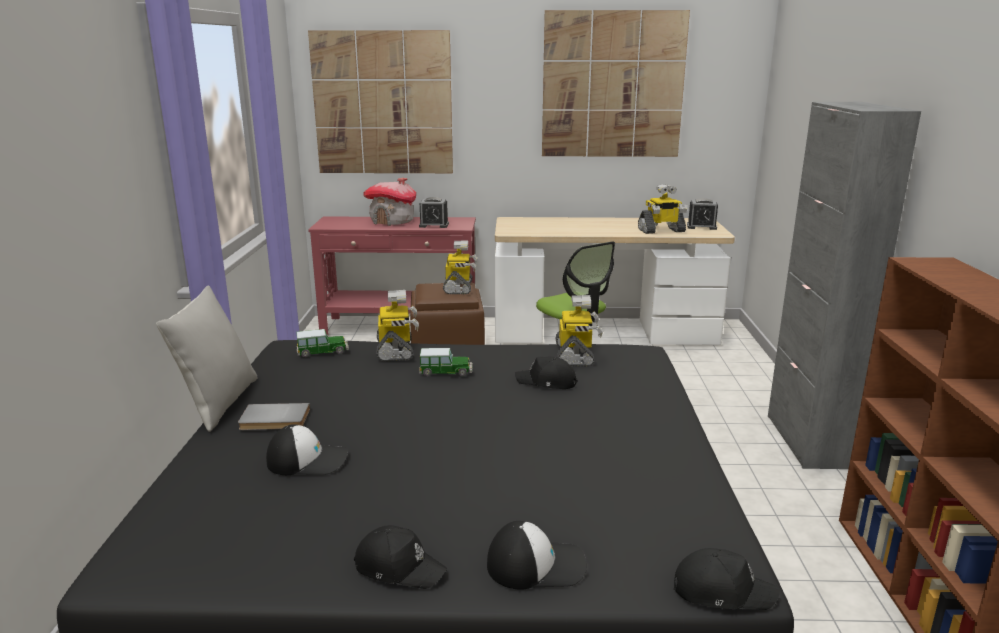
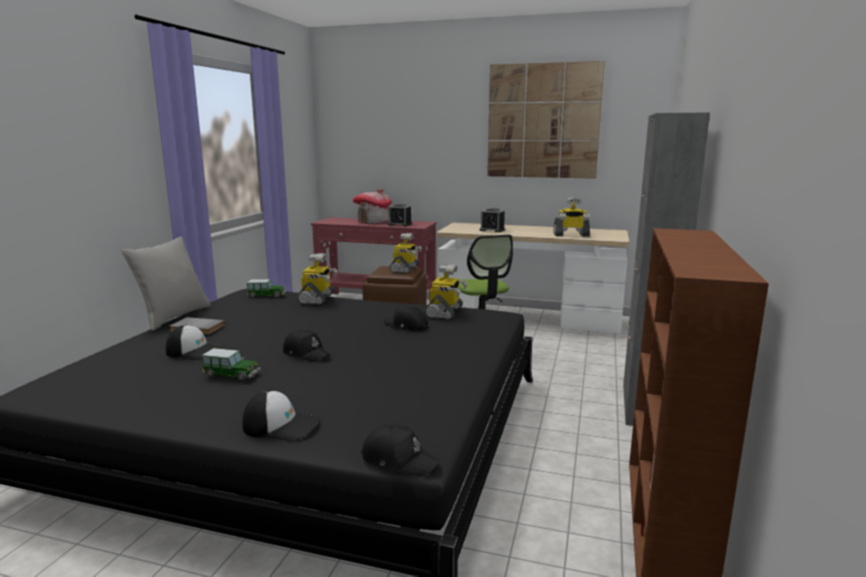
camera: 15 degrees right, 5 degrees down
picture [308,30,453,173] -> none
black cap [354,525,447,589] -> black cap moved to [283,329,330,362]
toy car [419,348,473,376] -> toy car moved to [202,348,261,381]
alarm clock [687,198,718,230] -> alarm clock moved to [480,208,505,232]

